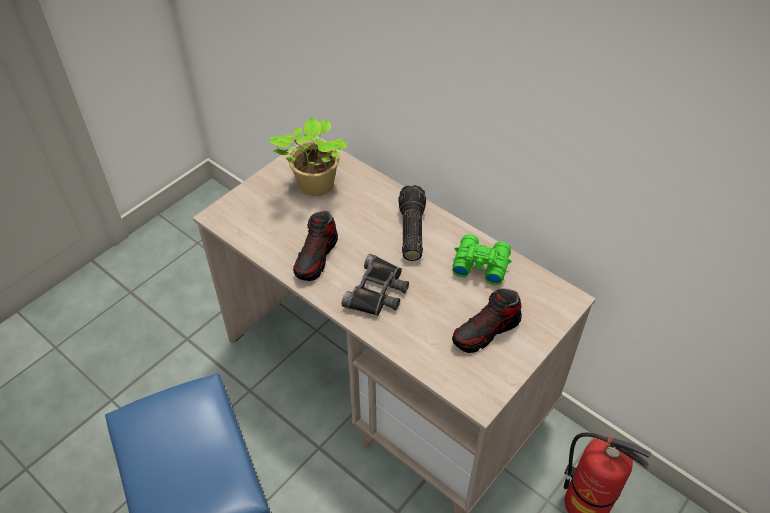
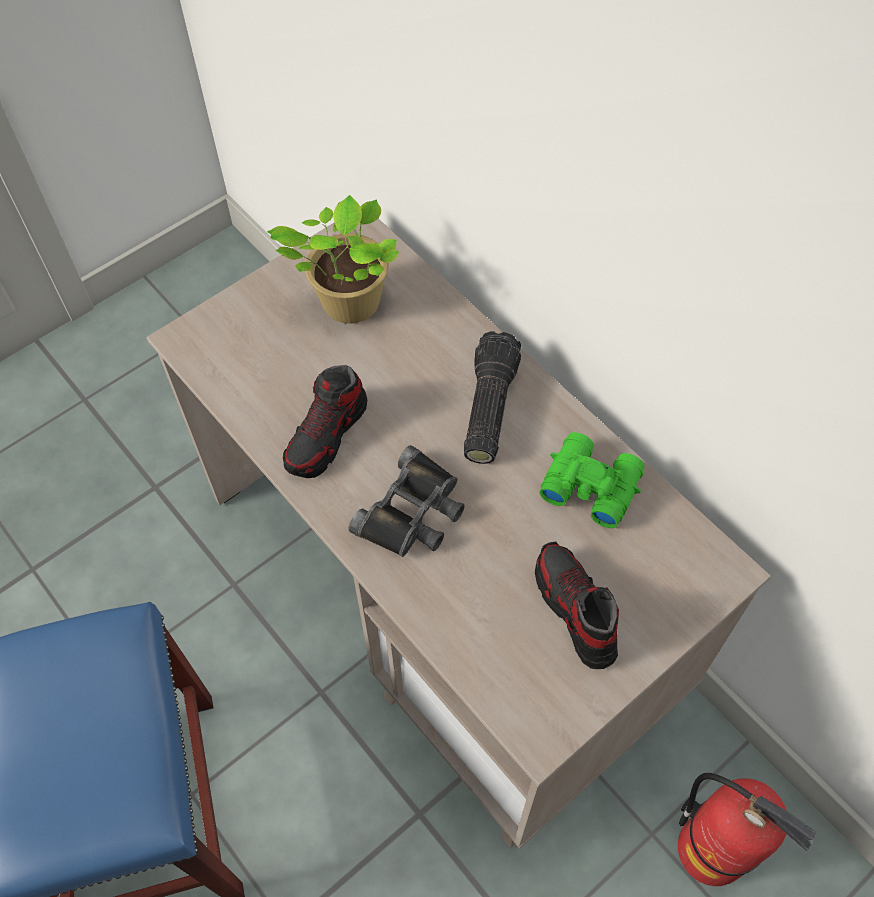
camera: 10 degrees right, 10 degrees up
shoe [452,289,522,353] -> shoe turned 90 degrees clockwise [535,541,619,669]

